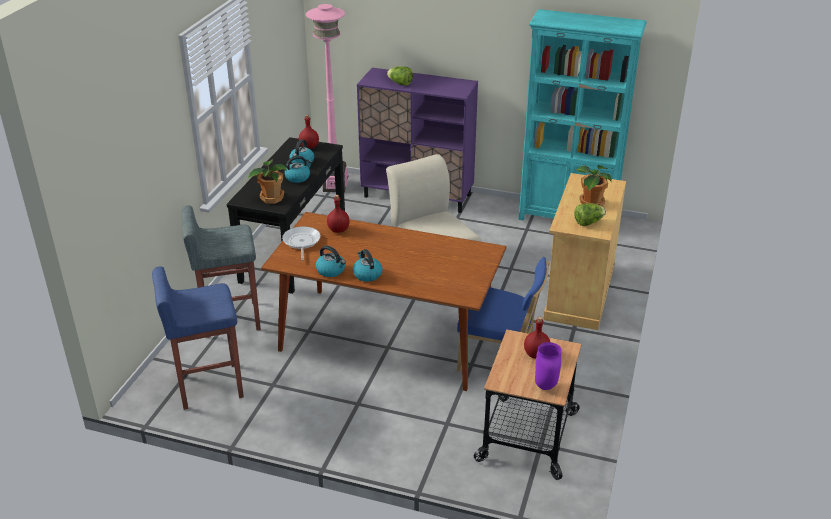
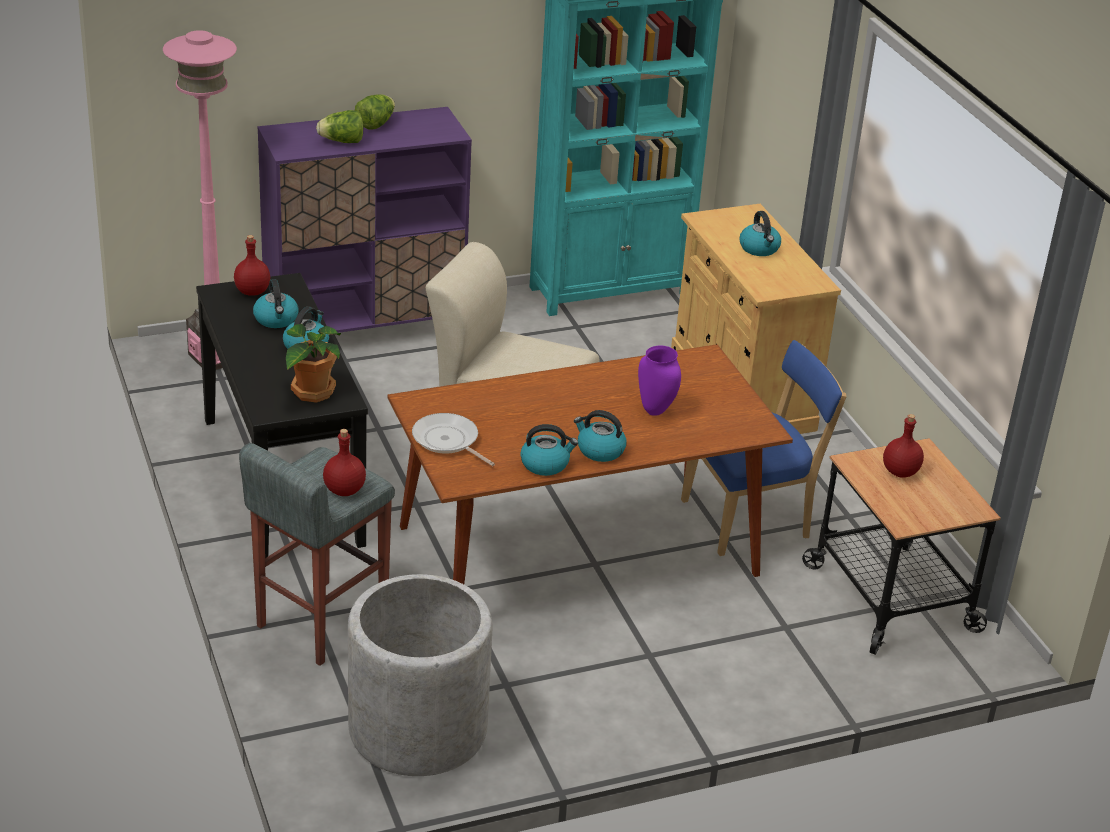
camera: 40 degrees left, 0 degrees up
blue stool [152,266,244,410] -> grey planter [348,574,492,776]
red bottle [327,195,350,233] -> red bottle moved to [323,429,366,496]
purple vase [535,342,562,390] -> purple vase moved to [638,346,681,416]
lettuce [574,203,606,226] -> lettuce moved to [355,94,395,130]
potted plant [576,165,612,206] -> kettle [740,211,781,256]

